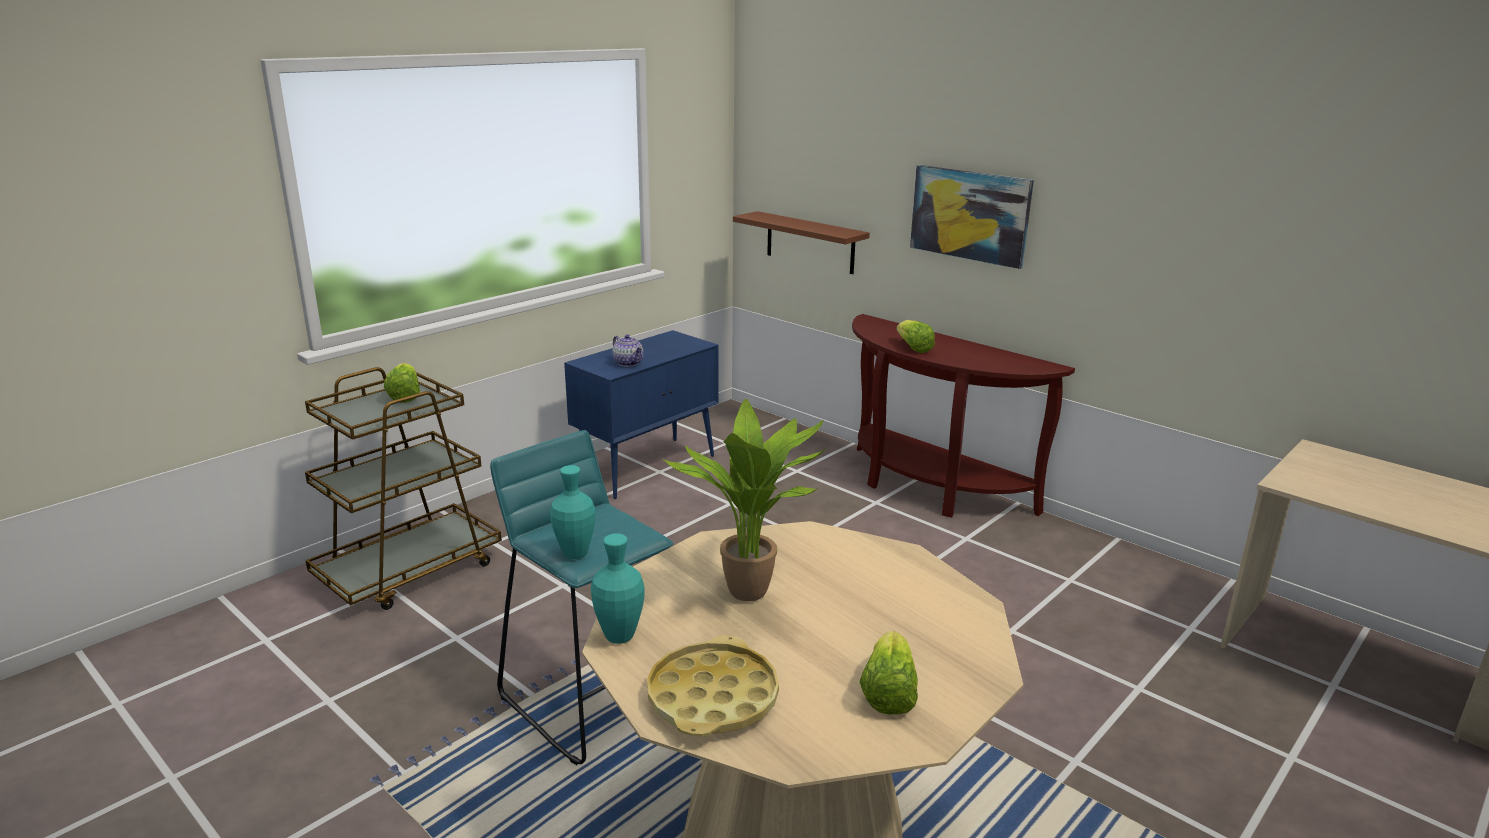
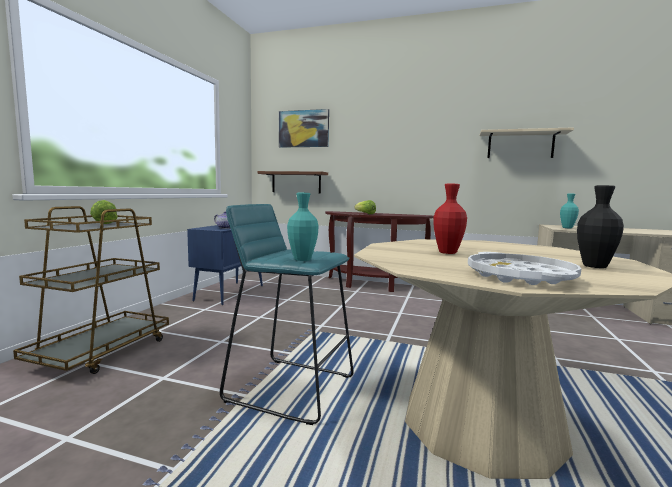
camera: 25 degrees left, 15 degrees down
turquoise vase [591,533,644,644] -> turquoise vase moved to [560,194,579,228]
yellow tray [647,635,779,737] -> white tray [468,252,581,285]
potted plant [662,399,828,602] -> red vase [433,184,467,254]
lettuce [859,631,918,715] -> black vase [577,185,624,268]
picture [910,165,1034,269] -> picture moved to [279,109,329,148]
none -> beige shelf [480,127,574,158]

